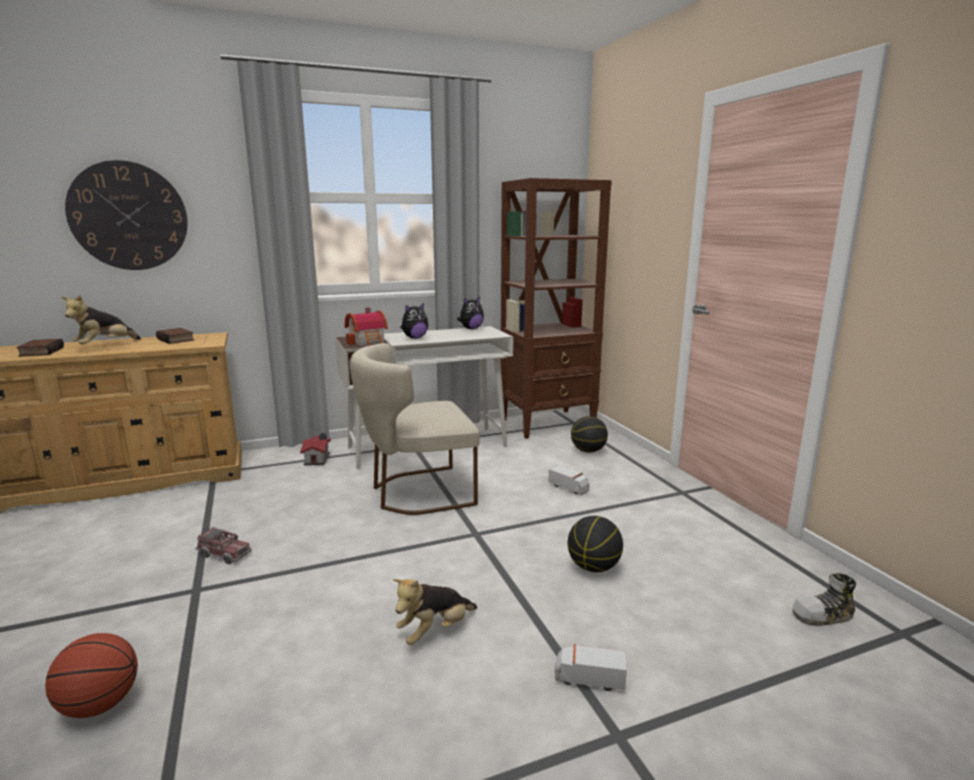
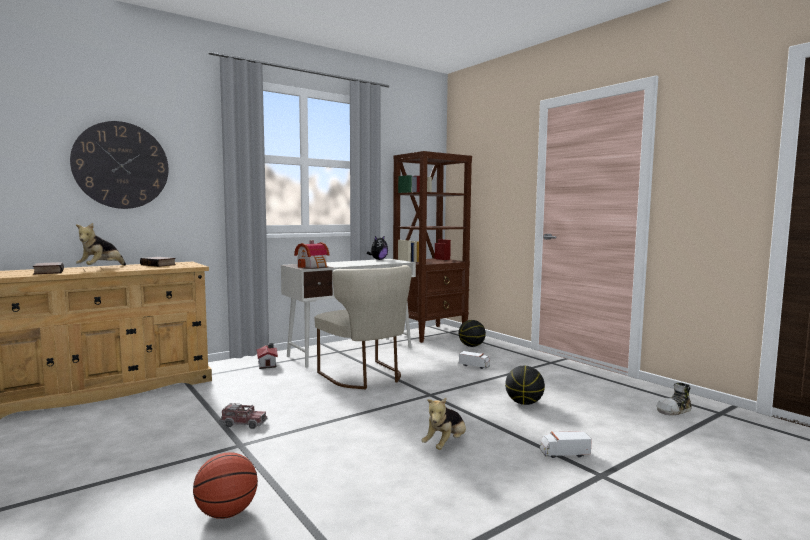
camera: 15 degrees left, 10 degrees down
beige chair [349,343,480,515] -> beige chair turned 90 degrees counterclockwise [314,265,412,390]
plush toy [400,303,429,338] -> none

